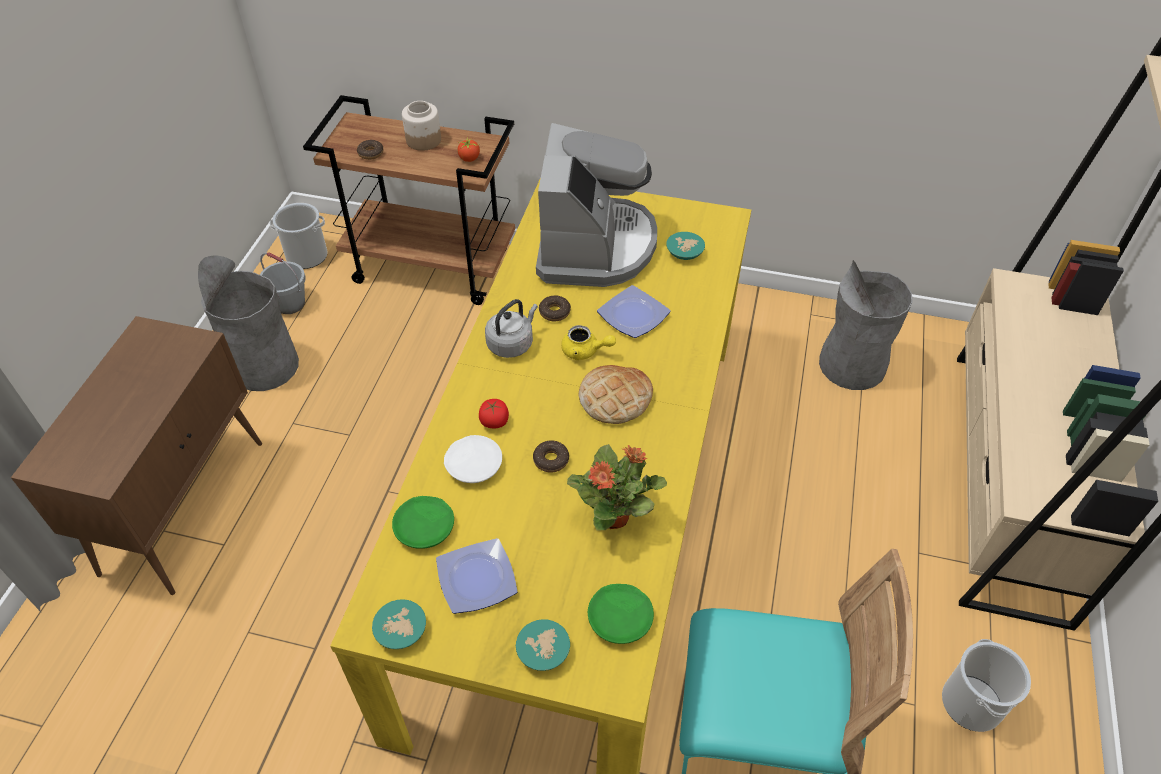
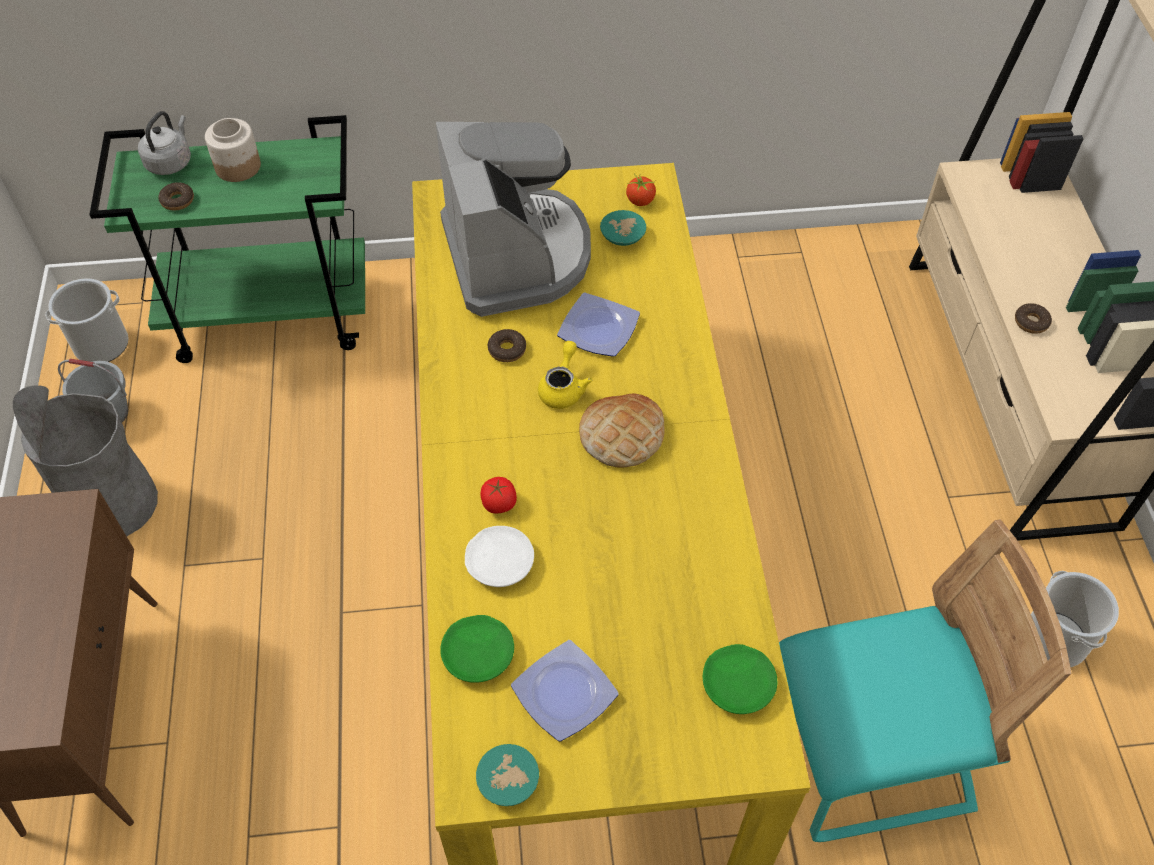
camera: 20 degrees left, 5 degrees up
brown cart [303,95,515,305] -> green cart [89,115,365,363]
tomato [457,137,480,162] -> tomato moved to [626,173,656,206]
grey kettle [485,299,538,358] -> grey kettle moved to [138,111,191,175]
turquoise bowl [516,619,570,671] -> none
donut [533,440,569,473] -> donut moved to [1015,303,1052,334]
yellow teapot [561,325,616,360] -> yellow teapot turned 75 degrees counterclockwise [538,341,593,409]
potted plant [567,444,667,531] -> none
grey trash can [819,260,912,390] -> none

